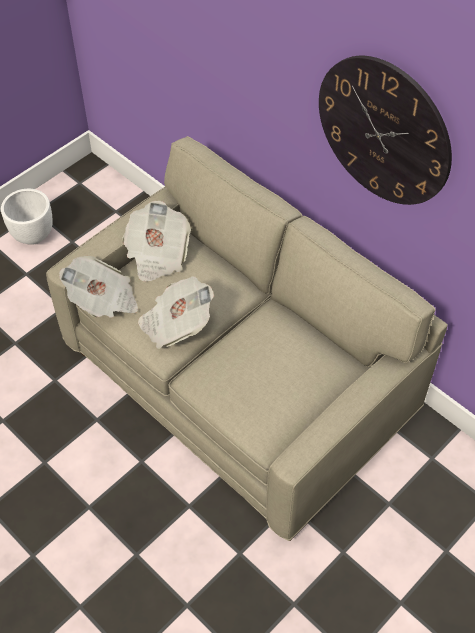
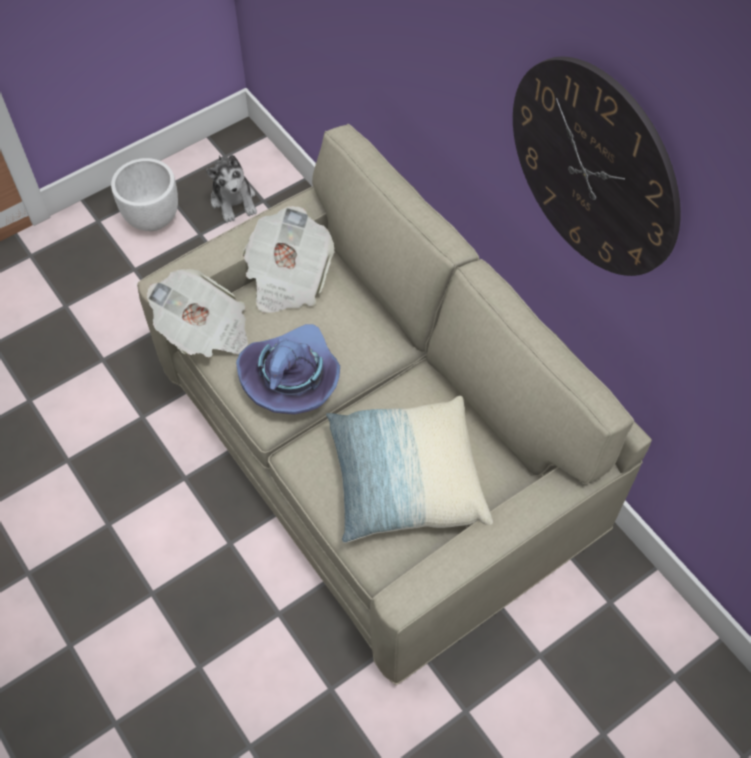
camera: 10 degrees right, 5 degrees up
newspaper [138,277,214,349] -> purple hat [236,324,340,414]
none -> plush toy [206,155,257,223]
none -> pillow [326,396,493,543]

